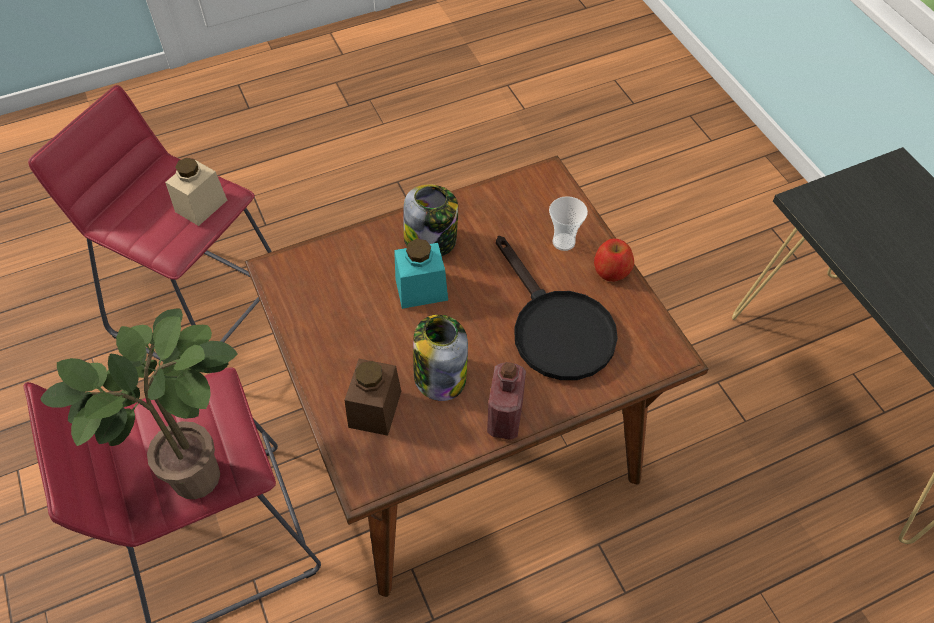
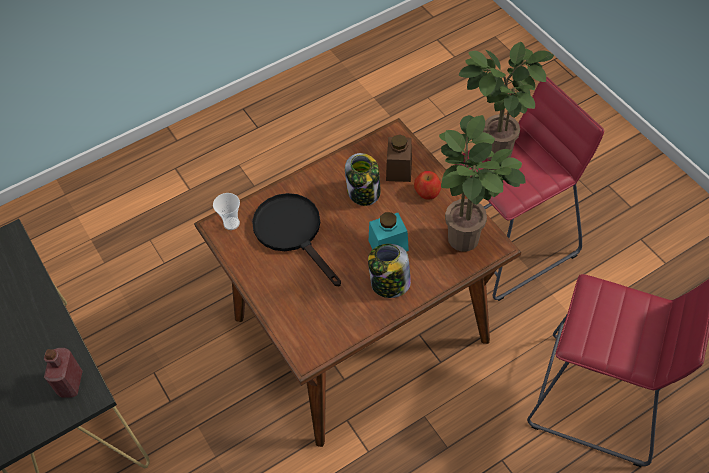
camera: 175 degrees right, 0 degrees up
beige jar [165,158,227,226] -> none
red bottle [487,362,526,440] -> red bottle moved to [44,348,83,398]
cup [549,196,588,251] -> cup moved to [213,193,240,230]
apple [594,238,634,282] -> apple moved to [414,171,441,200]
none -> potted plant [439,115,526,252]

